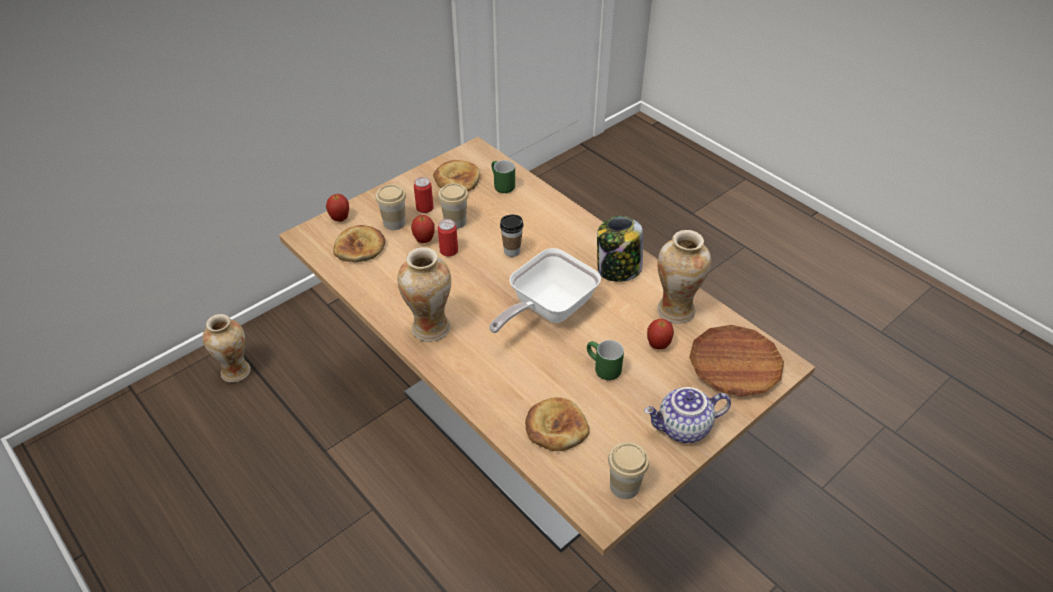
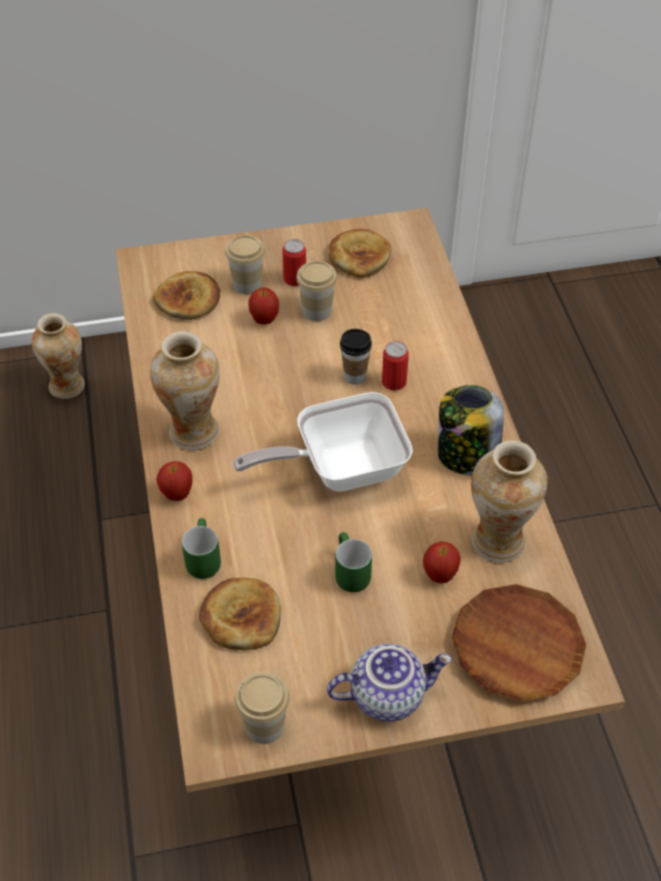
camera: 30 degrees right, 5 degrees up
apple [326,194,349,222] -> apple moved to [156,461,192,501]
can [438,219,458,256] -> can moved to [382,341,409,391]
green mug [492,160,515,193] -> green mug moved to [182,518,221,579]
teapot [644,387,731,443] -> teapot turned 150 degrees clockwise [327,644,452,722]

